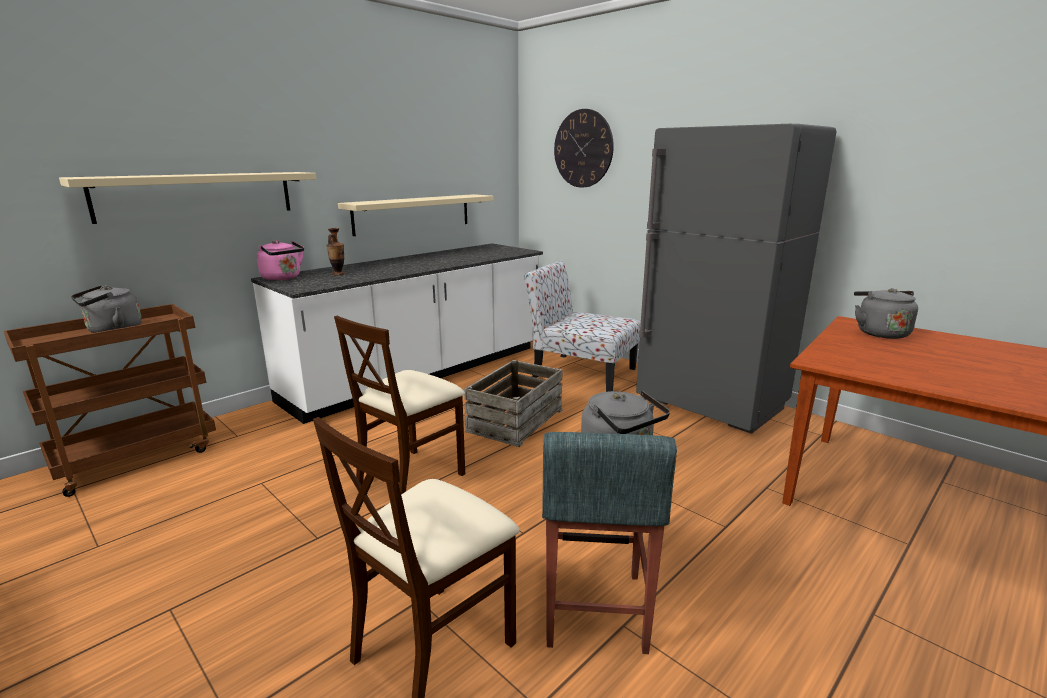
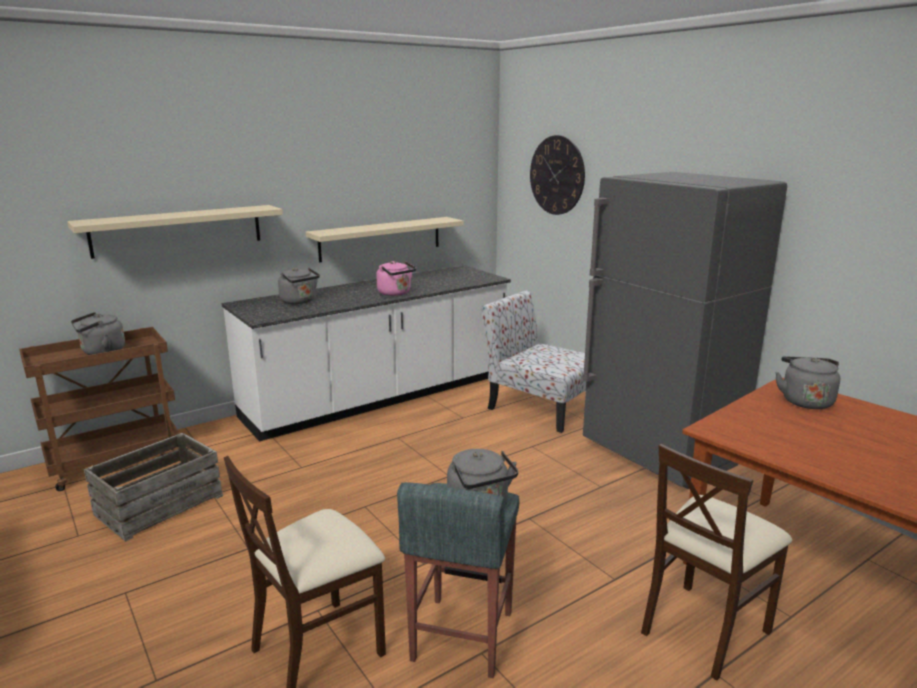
camera: 10 degrees right, 0 degrees up
pink kettle [257,240,304,280] -> pink kettle moved to [376,261,416,296]
vase [326,228,345,275] -> grey kettle [278,268,320,304]
beige chair [334,316,465,494] -> beige chair moved to [641,444,792,681]
crate [464,360,562,447] -> crate moved to [84,433,223,542]

